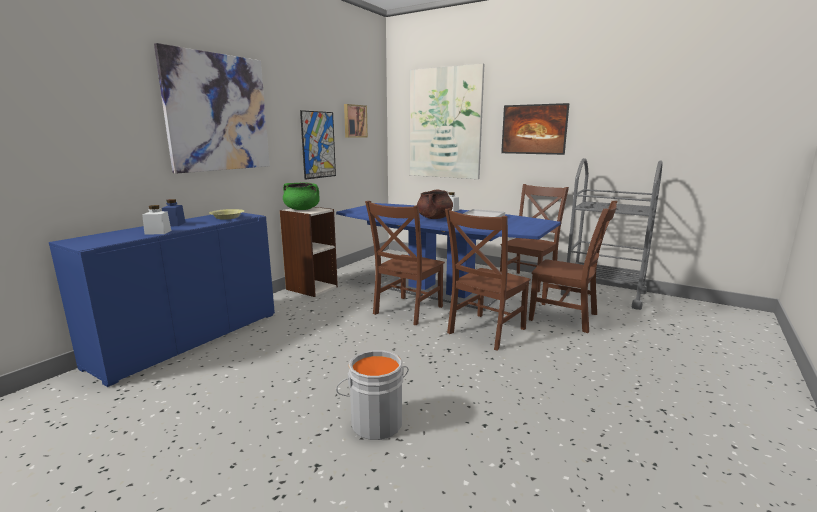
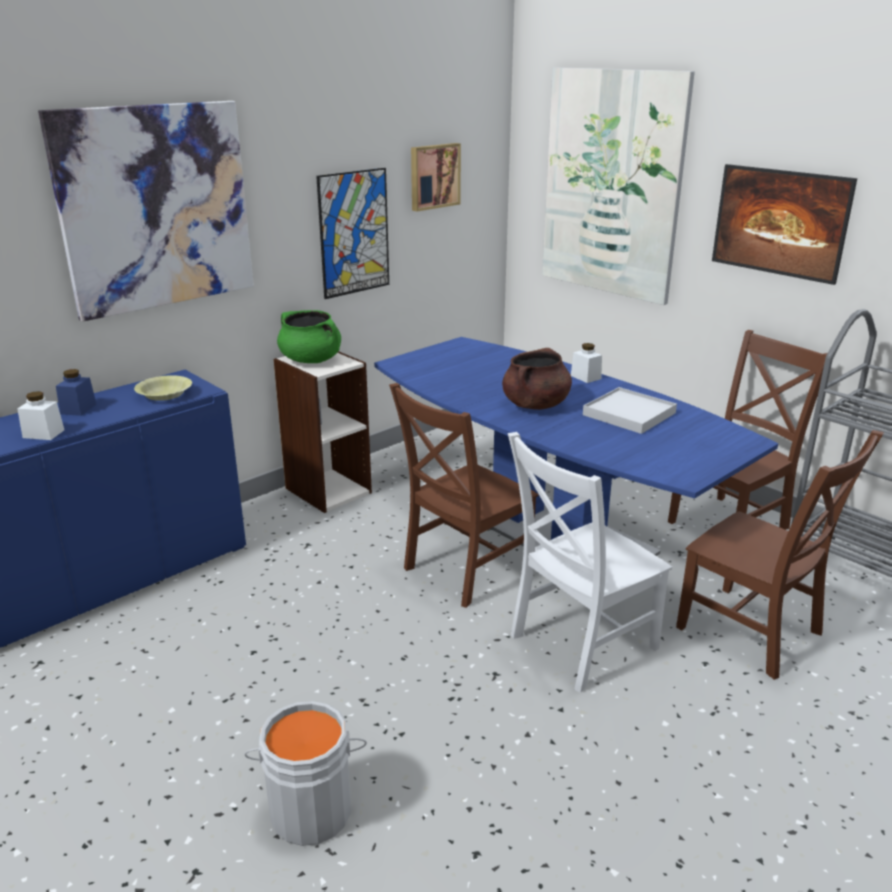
camera: 15 degrees right, 10 degrees up
brown chair [445,209,531,350] -> white chair [508,432,672,693]

